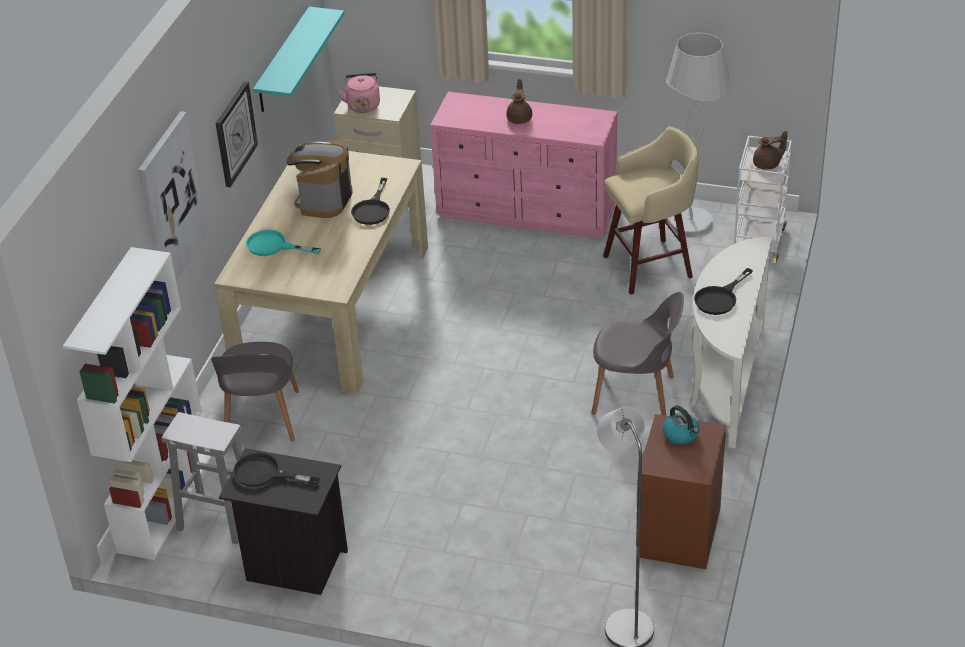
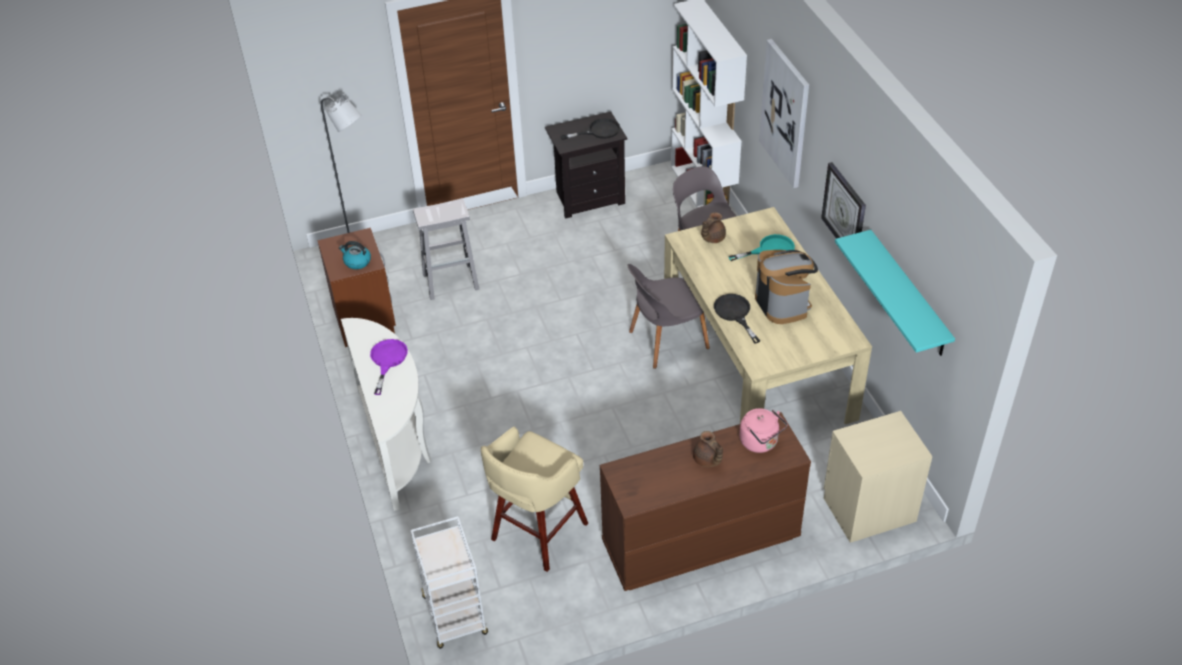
camera: 145 degrees right, 5 degrees up
white stool [161,412,243,544] -> white stool moved to [413,199,479,300]
pink kettle [338,73,380,113] -> pink kettle moved to [740,408,788,453]
pink dresser [430,92,617,239] -> brown dresser [600,412,811,591]
grey chair [592,292,684,416] -> grey chair moved to [627,264,710,369]
white floor lamp [666,33,730,233] -> none
black frying pan [694,268,753,315] -> purple frying pan [370,339,408,395]
brown teapot [753,131,787,170] -> brown teapot moved to [701,212,726,243]

